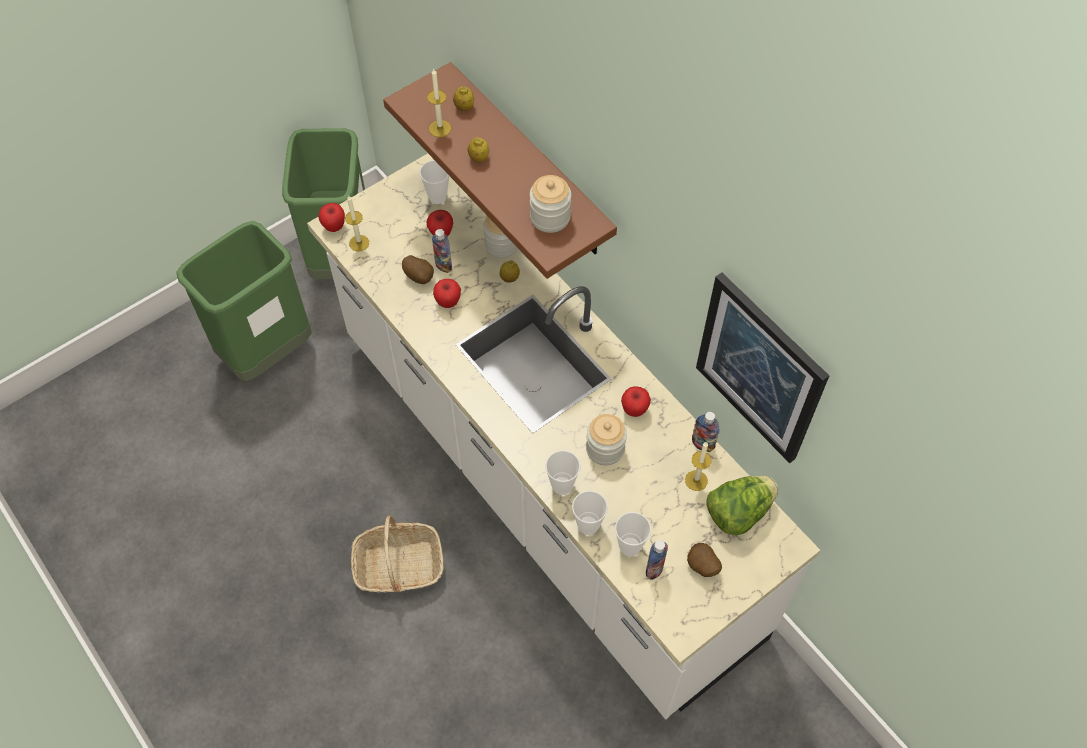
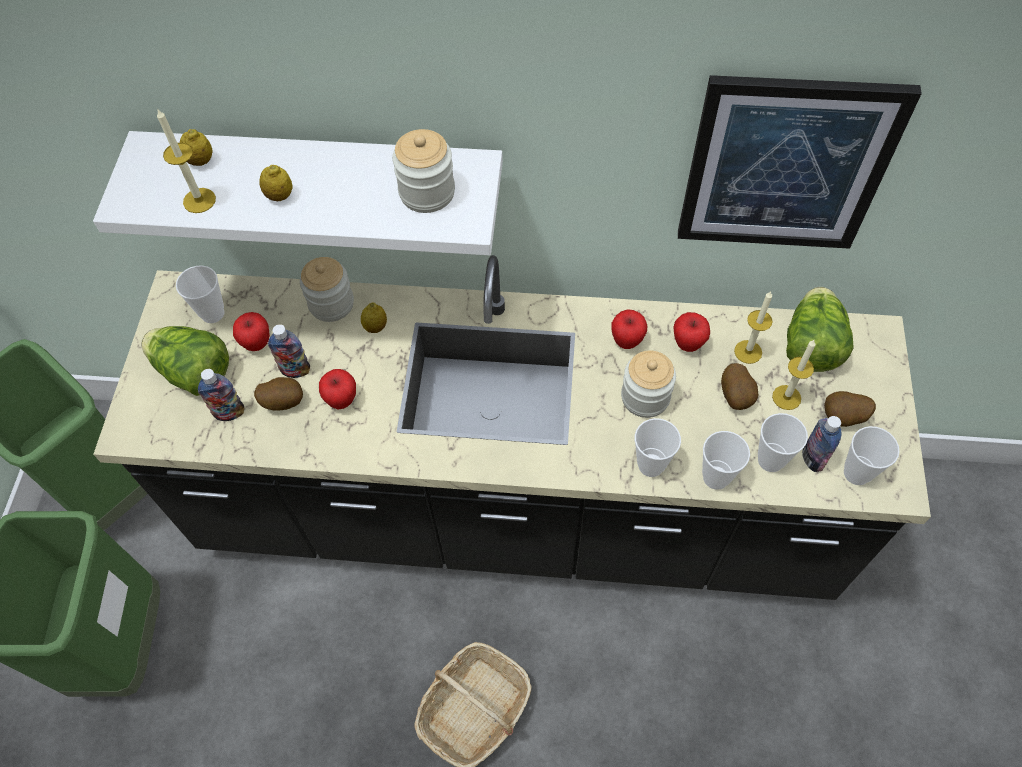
camera: 45 degrees left, 0 degrees up
white counter [307,153,820,719] -> black counter [93,255,931,600]
apple [318,203,345,232] -> apple moved to [673,312,710,352]
candle [345,196,369,251] -> candle moved to [772,339,816,410]
brown shelf [383,62,617,279] -> white shelf [93,131,503,255]
bottle [692,412,719,452] -> bottle moved to [198,369,244,421]
none -> lettuce [141,326,229,396]
none -> potato [721,363,758,410]
none -> cup [844,426,900,485]

